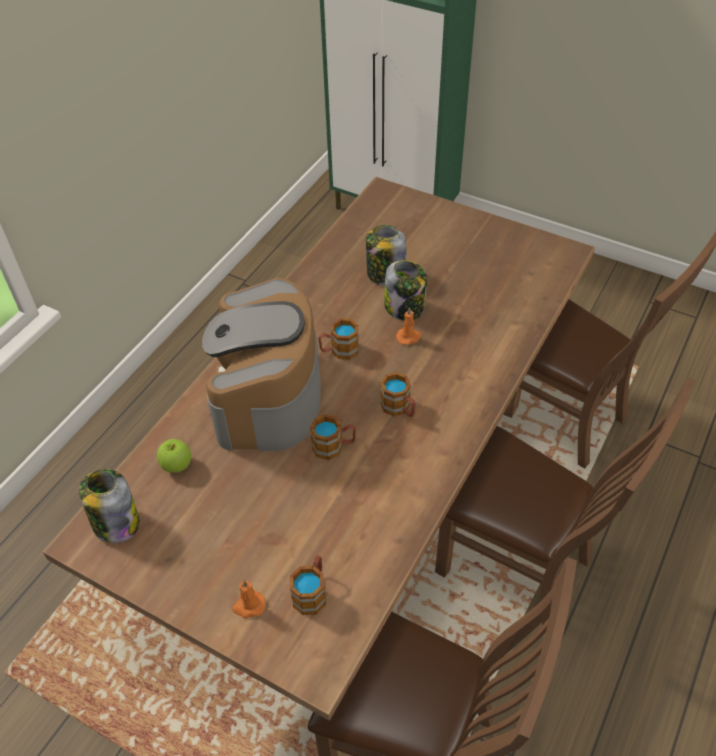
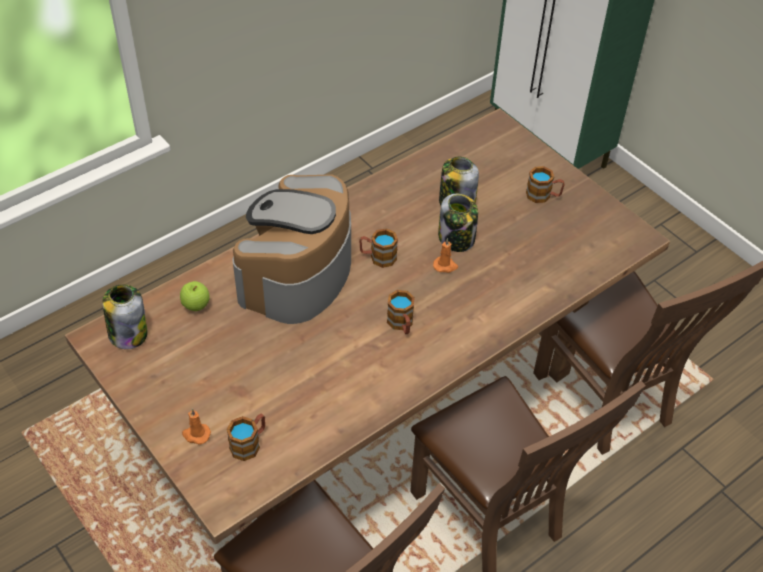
camera: 20 degrees right, 0 degrees up
mug [310,414,356,460] -> mug moved to [526,166,565,203]

